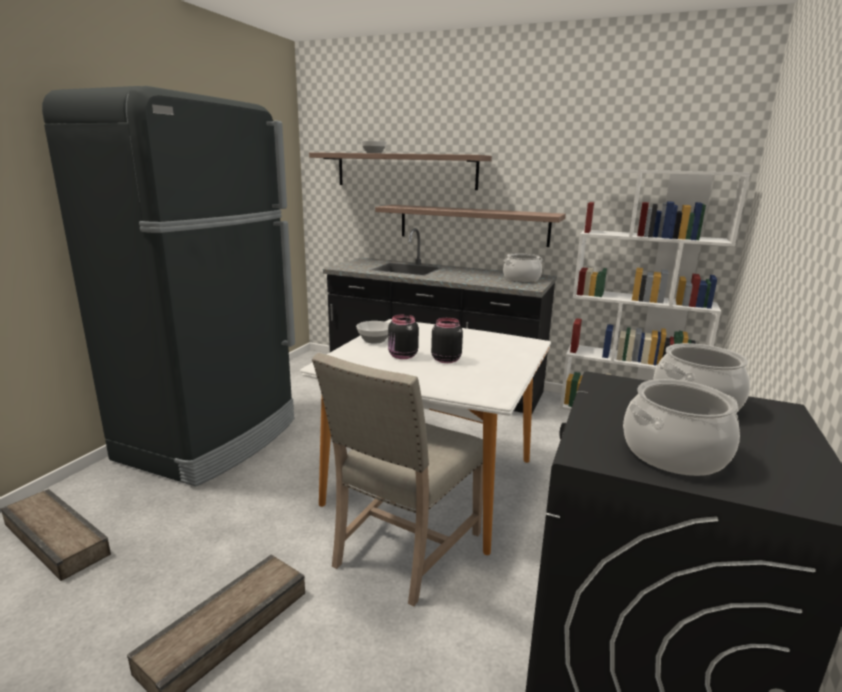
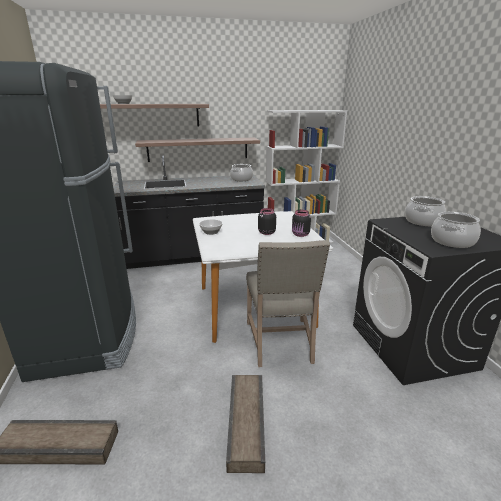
camera: 35 degrees left, 5 degrees up
black jar [388,314,419,359] -> black jar moved to [292,210,311,237]

